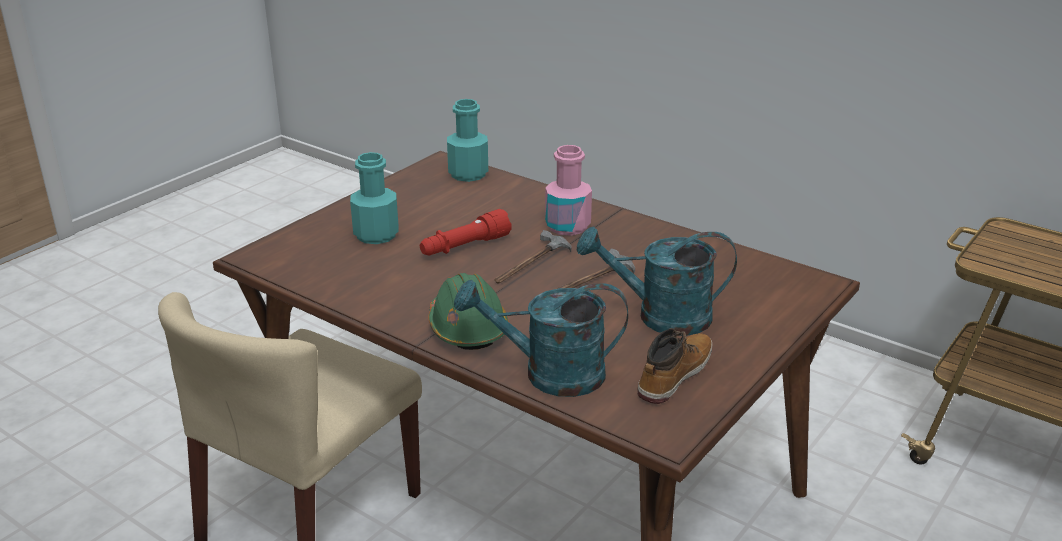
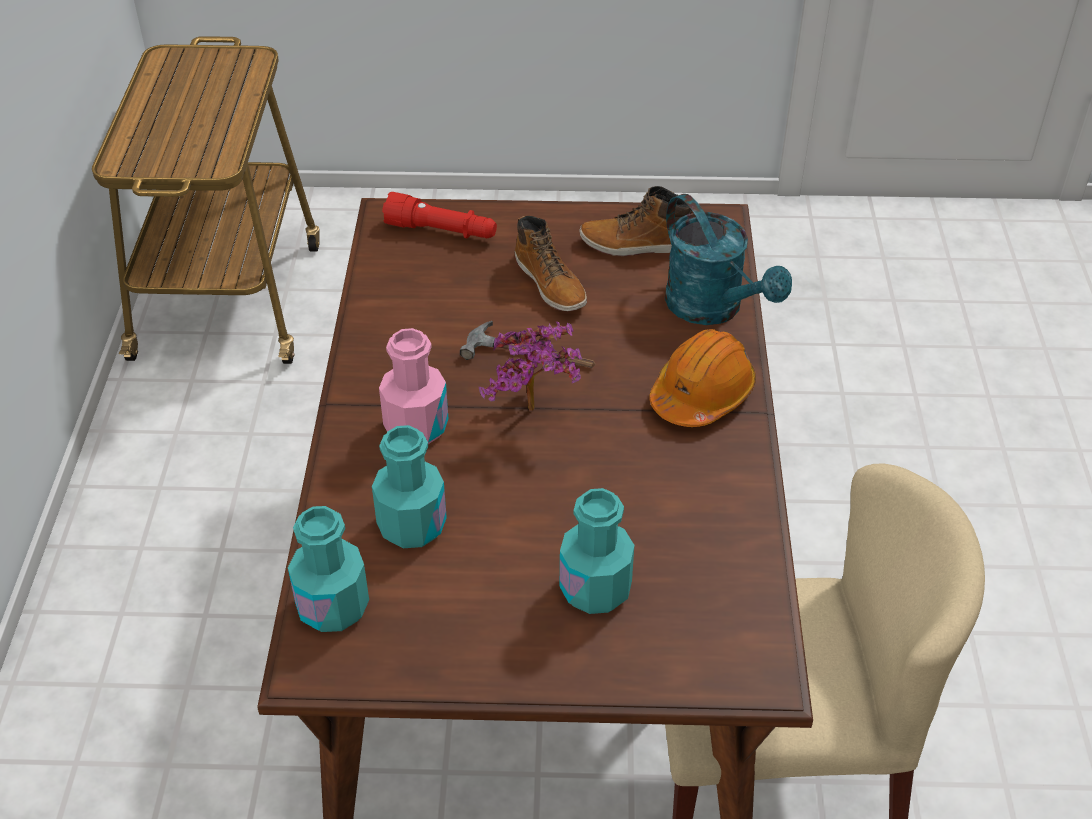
camera: 125 degrees left, 15 degrees up
red flashlight [420,209,512,255] -> red flashlight moved to [382,192,497,239]
green hard hat [428,273,509,350] -> orange hard hat [649,329,756,427]
hammer [494,230,571,284] -> potted plant [479,321,582,411]
turquoise watering can [577,226,737,336] -> boot [515,216,587,311]
none -> turquoise bottle [372,425,447,548]

